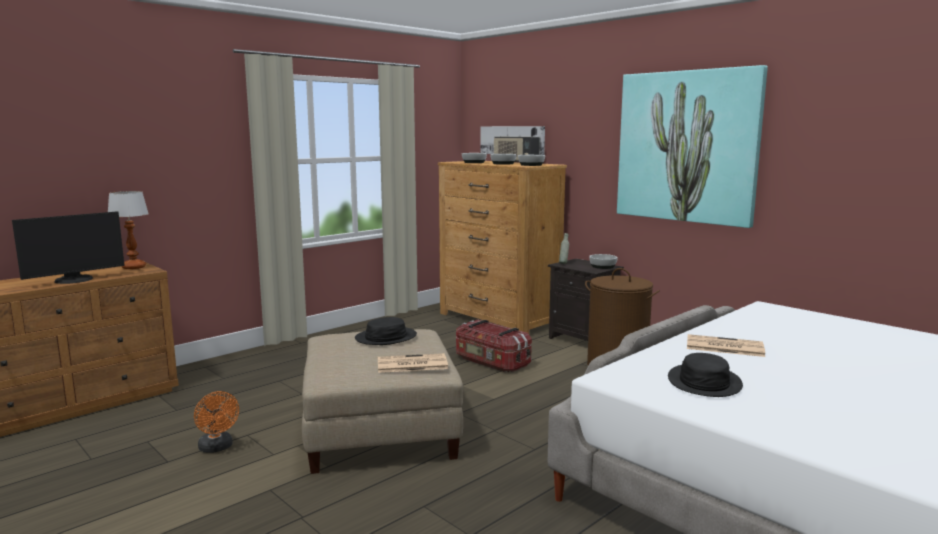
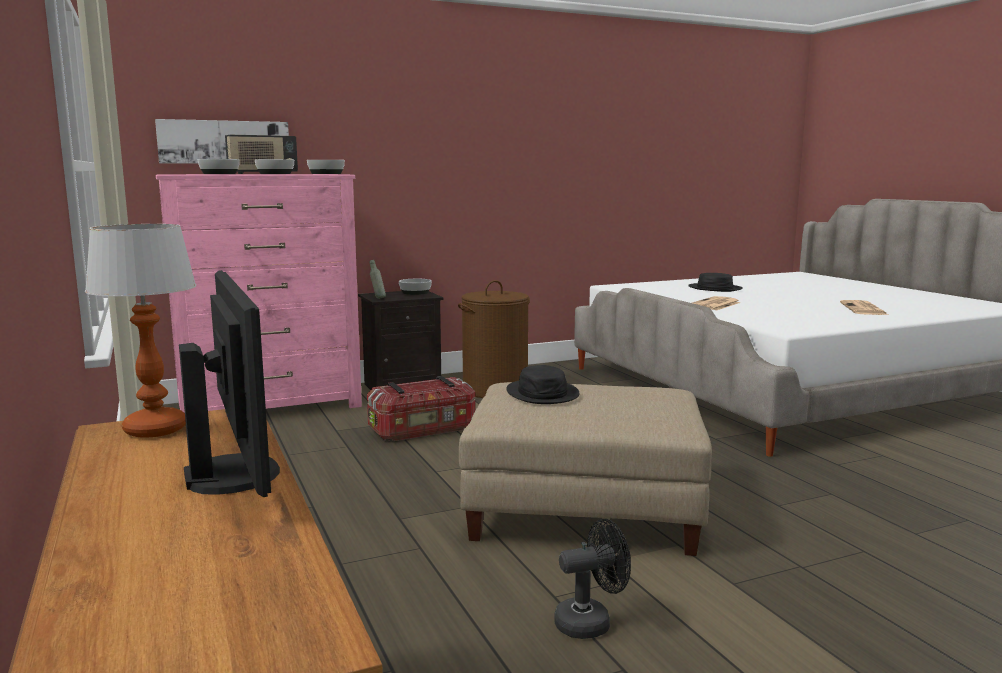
camera: 70 degrees left, 0 degrees up
orange fan [194,391,239,453] -> black fan [554,519,631,639]
newspaper [378,353,448,373] -> newspaper moved to [840,300,888,315]
brown dresser [438,161,567,334] -> pink dresser [156,174,362,413]
picture [617,65,768,228] -> none
black hat [668,353,743,397] -> black hat moved to [688,273,743,292]

